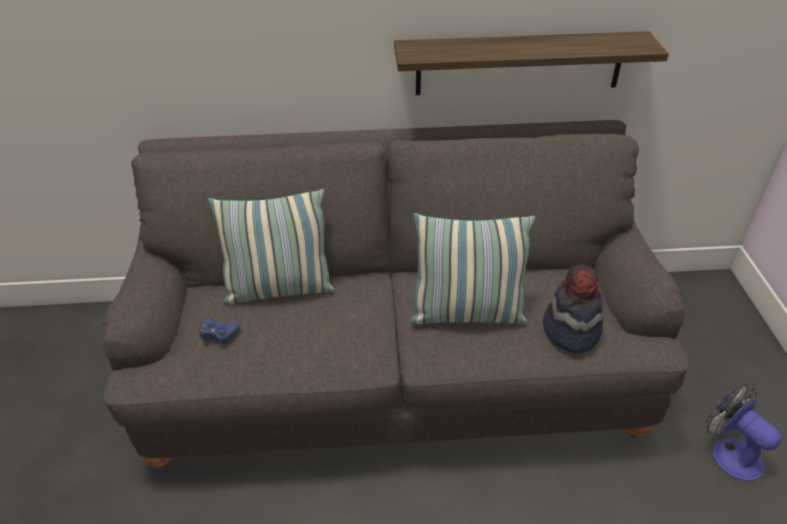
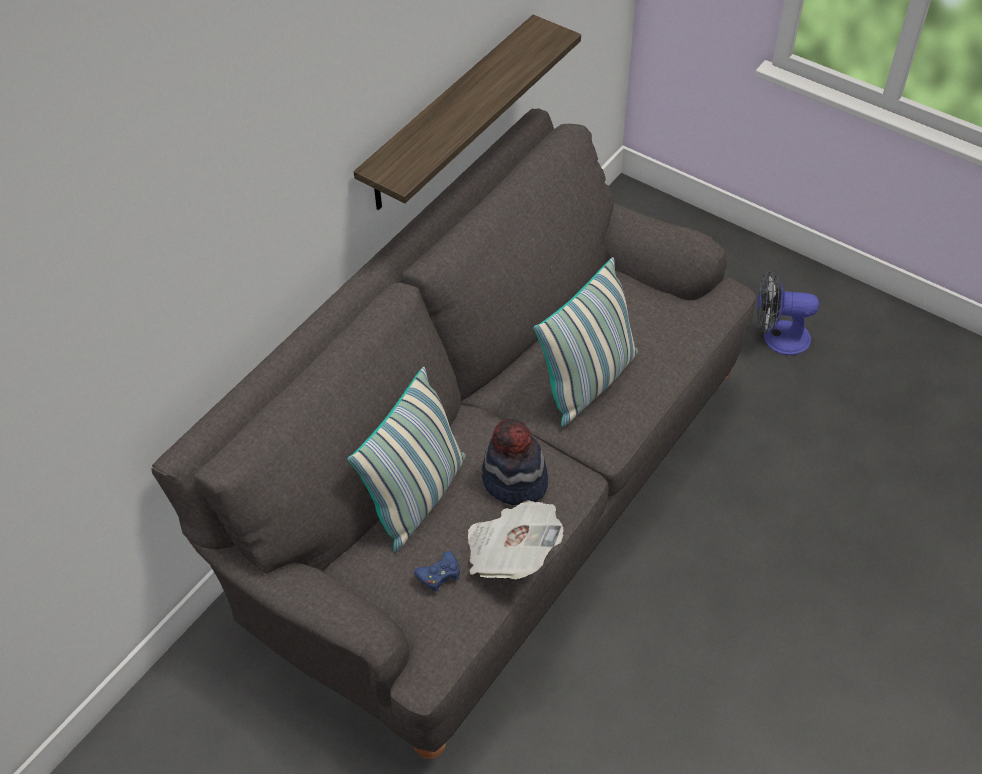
camera: 50 degrees left, 10 degrees up
hat [543,264,604,353] -> hat moved to [481,419,548,505]
none -> newspaper [468,500,563,579]

